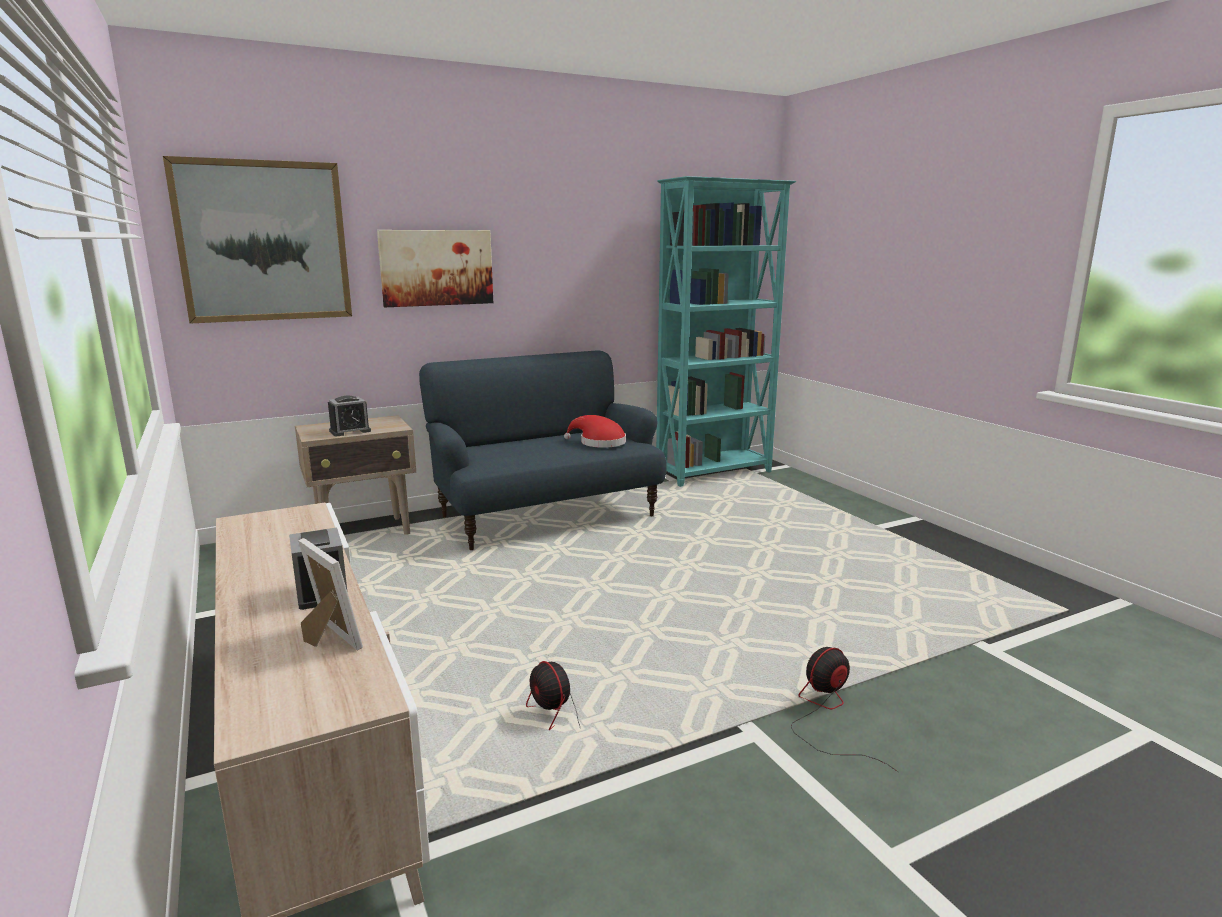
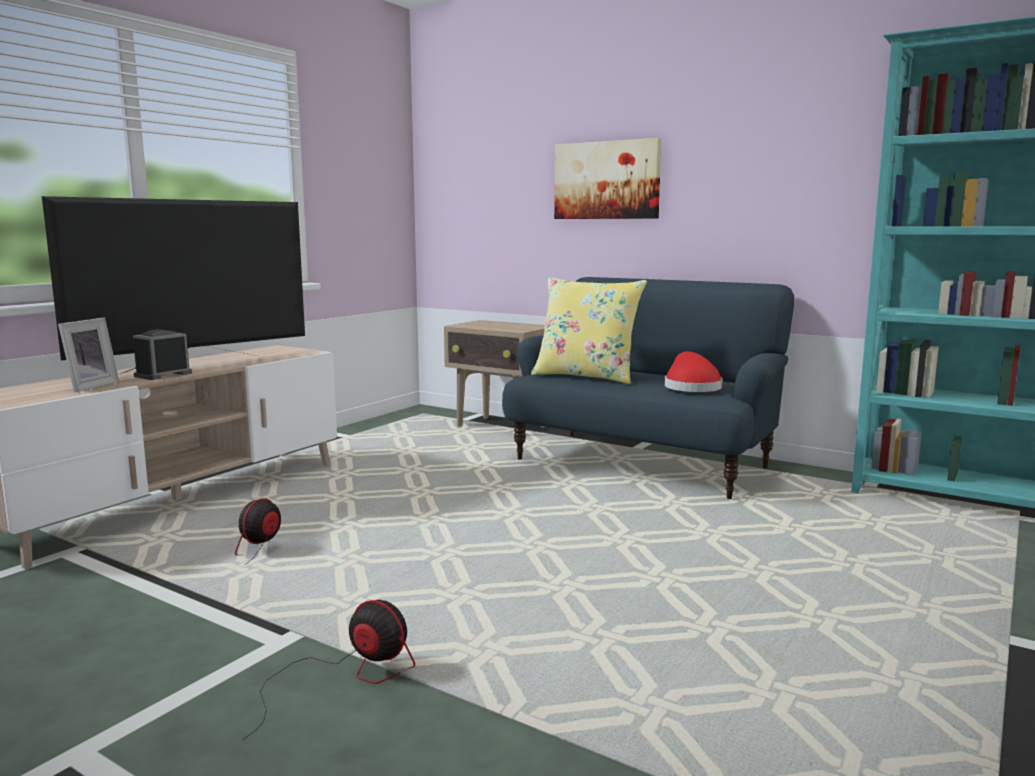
camera: 60 degrees right, 5 degrees down
picture [163,156,352,323] -> none
alarm clock [328,396,371,436] -> none
none -> television [42,196,305,375]
none -> yellow pillow [531,277,647,385]

